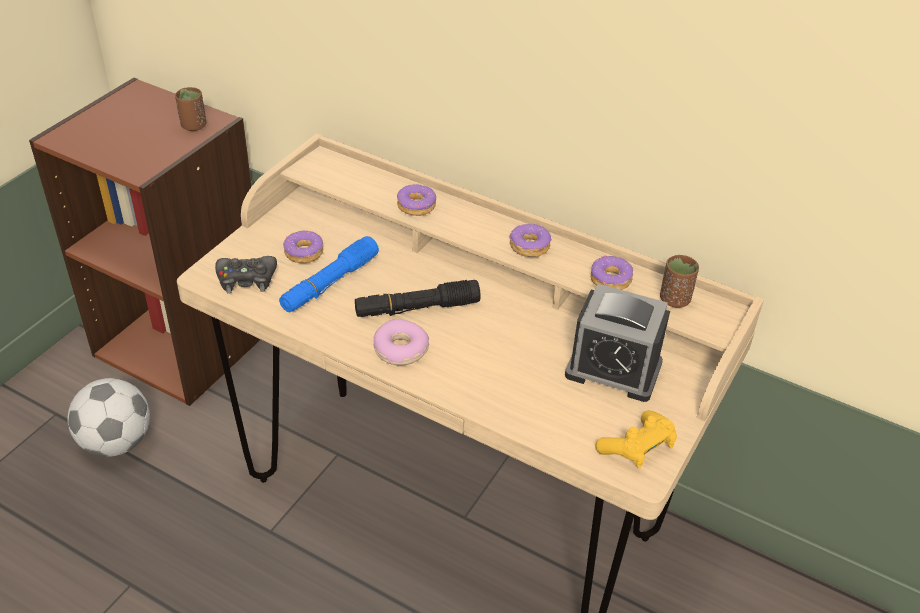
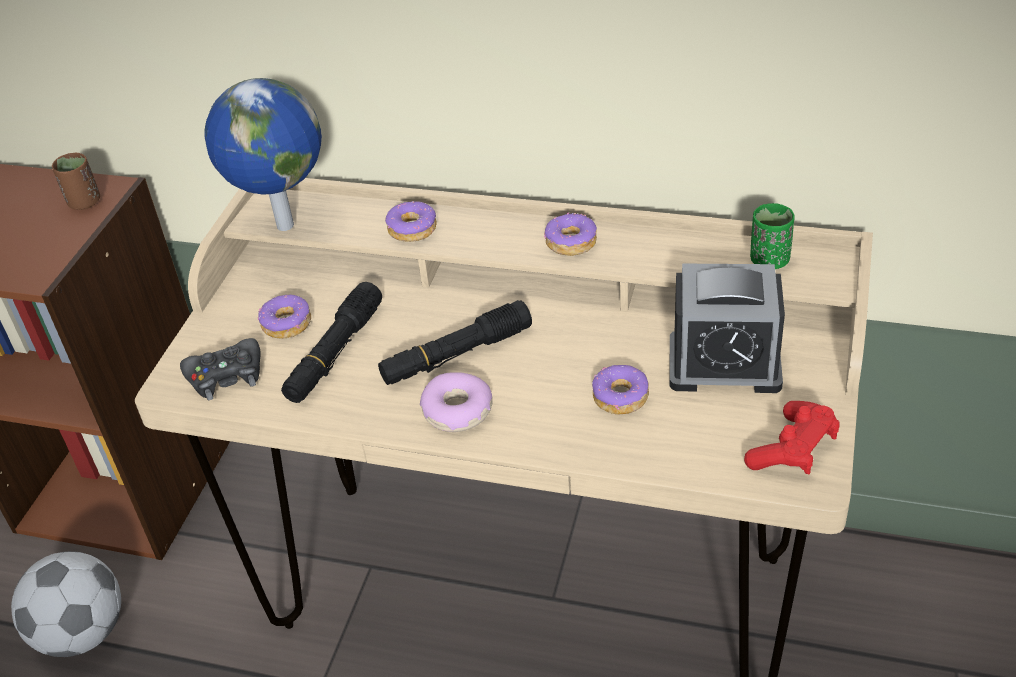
camera: 10 degrees left, 0 degrees up
blue flashlight [279,236,379,312] -> black flashlight [281,282,382,403]
donut [591,255,633,290] -> donut moved to [592,365,649,415]
yellow game controller [595,410,677,469] -> red game controller [744,401,839,474]
brown cup [660,255,699,307] -> green cup [750,203,795,269]
none -> globe [205,78,322,231]

